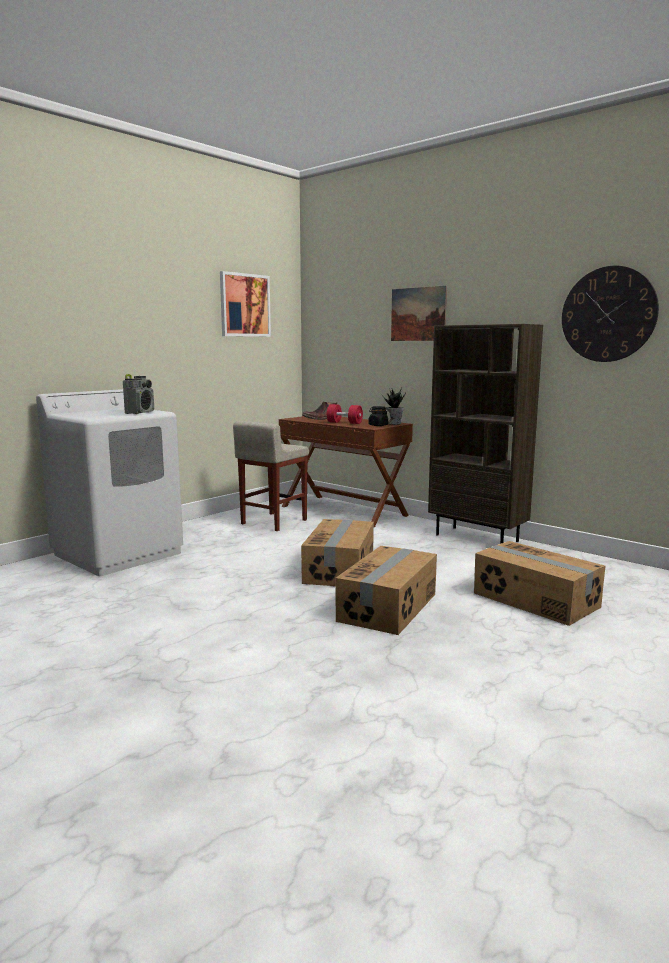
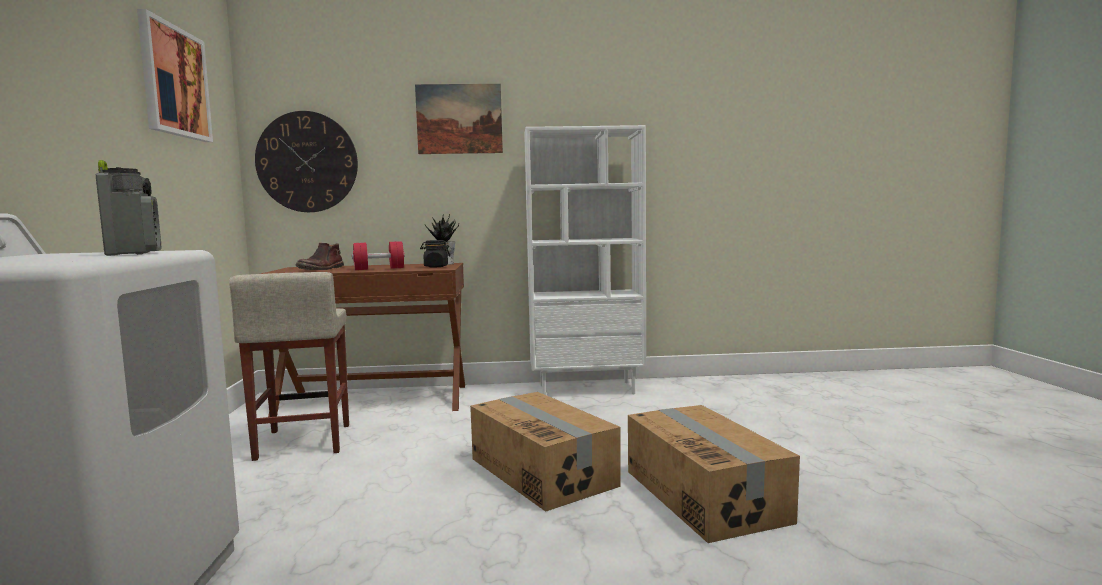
camera: 45 degrees left, 5 degrees down
brown bookcase [428,324,543,544] -> white bookcase [524,125,646,395]
cardboard box [474,541,605,626] -> none
wall clock [562,266,659,362] -> wall clock moved to [255,111,358,212]

